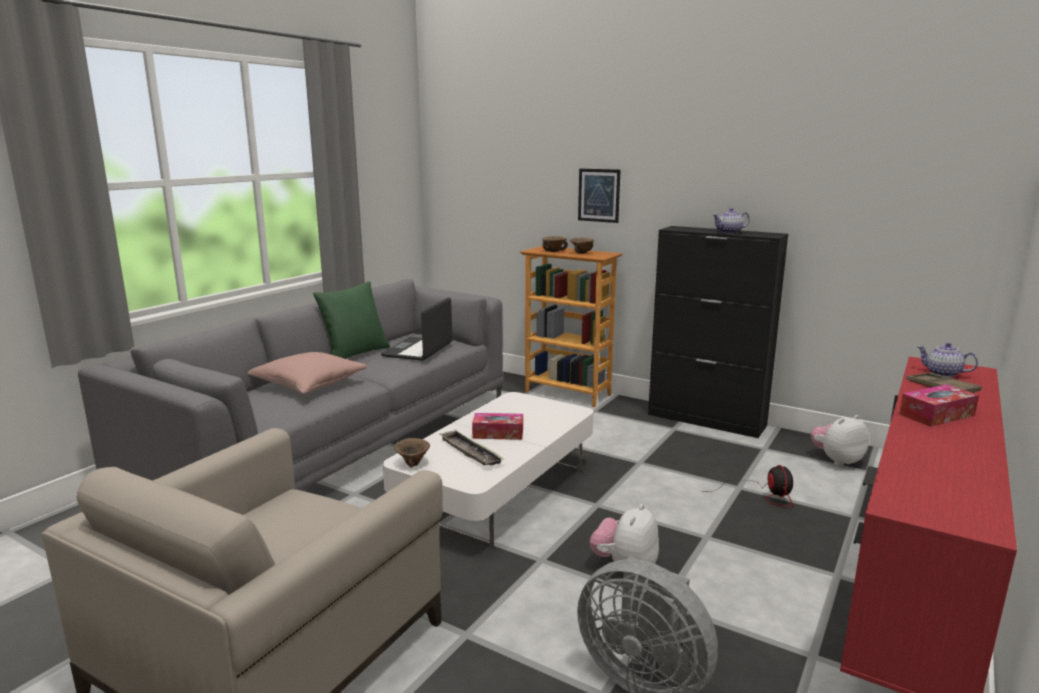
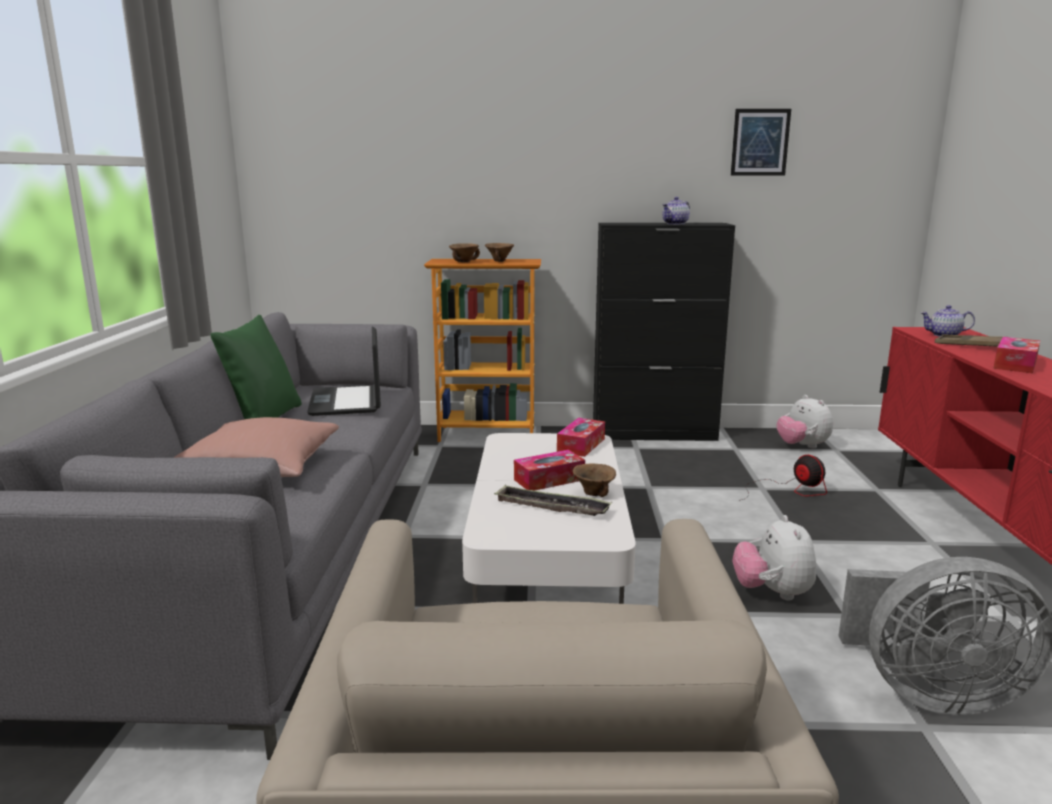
camera: 30 degrees left, 0 degrees up
brown bowl [394,438,430,468] -> brown bowl moved to [573,463,616,497]
picture [578,169,620,223] -> picture moved to [731,109,791,175]
plush toy [811,415,869,466] -> plush toy turned 60 degrees counterclockwise [777,395,833,448]
none -> tissue box [557,418,605,457]

